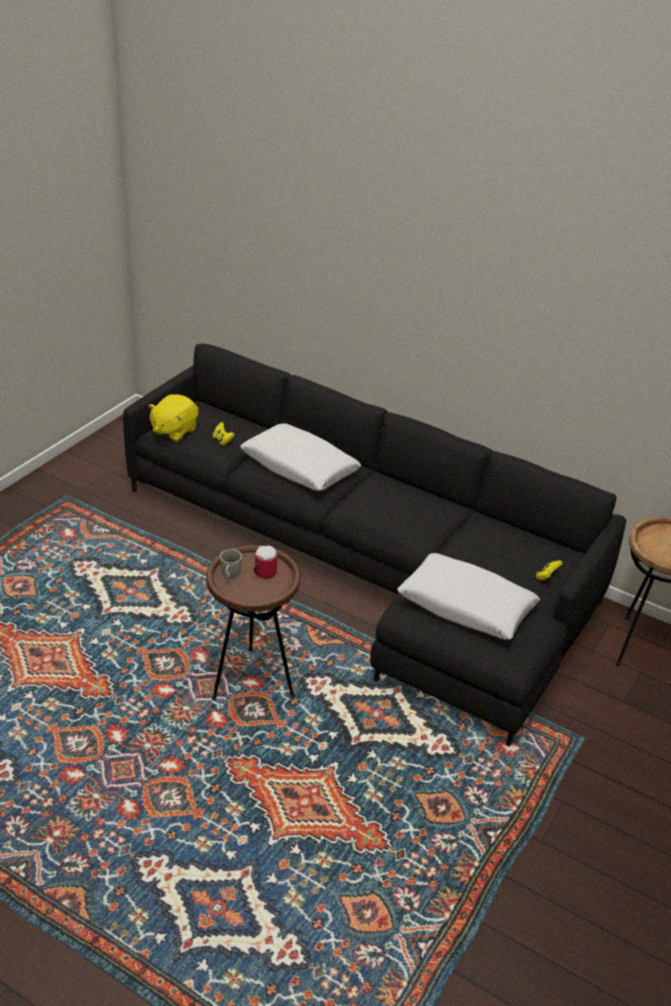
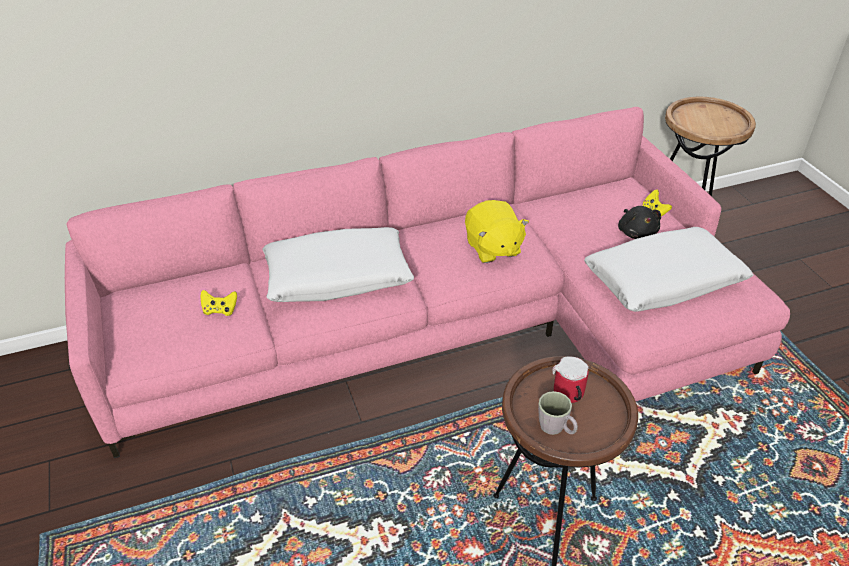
camera: 50 degrees left, 5 degrees up
black sofa [123,343,626,747] -> pink sofa [65,107,790,458]
yellow plush toy [148,394,199,442] -> yellow plush toy moved to [465,200,529,263]
none -> black plush toy [618,206,661,239]

